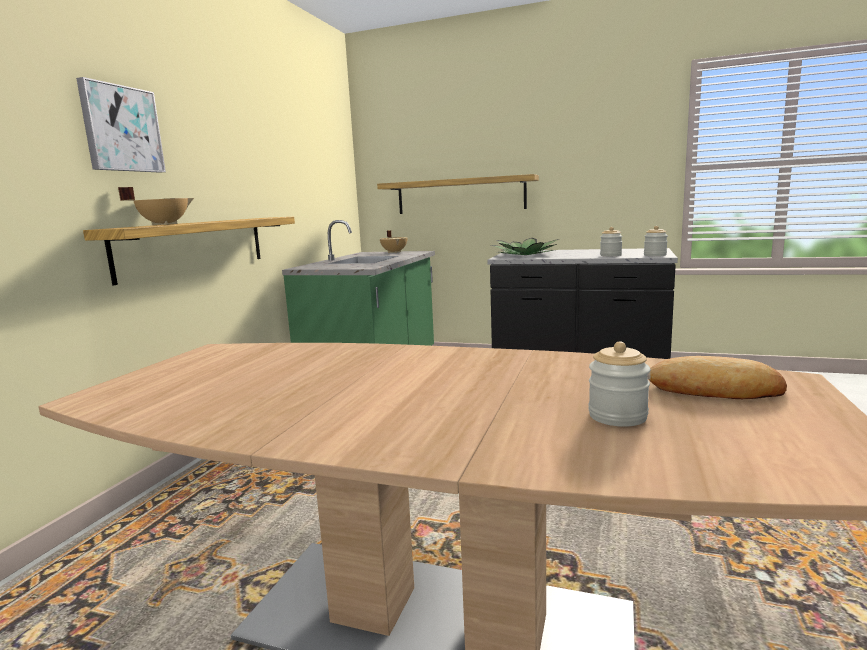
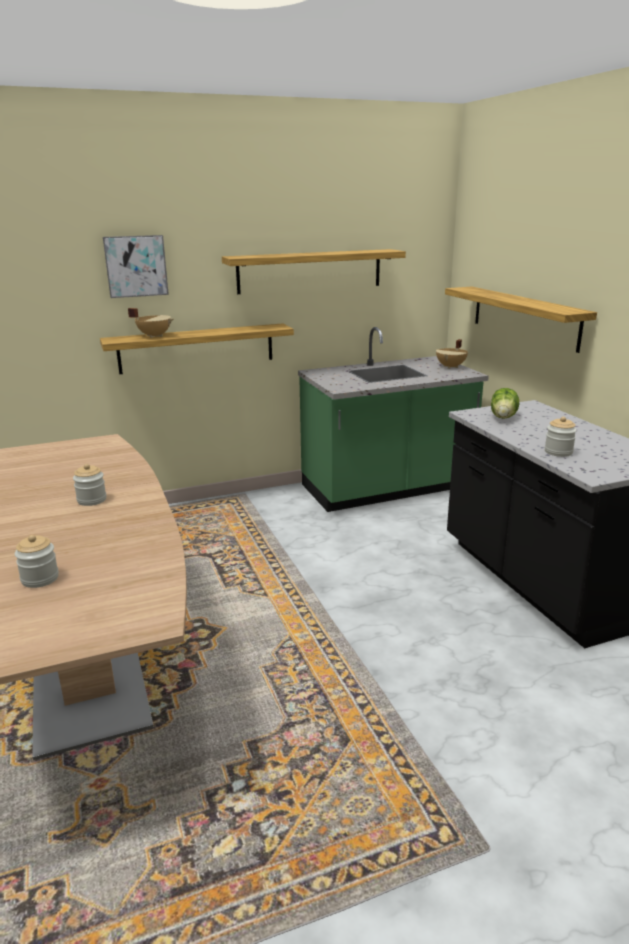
camera: 50 degrees right, 10 degrees up
potted plant [491,238,559,255] -> lettuce [491,388,519,419]
jar [644,226,668,256] -> jar moved to [73,464,107,506]
bread [648,356,787,399] -> none
none -> shelf [222,249,406,294]

